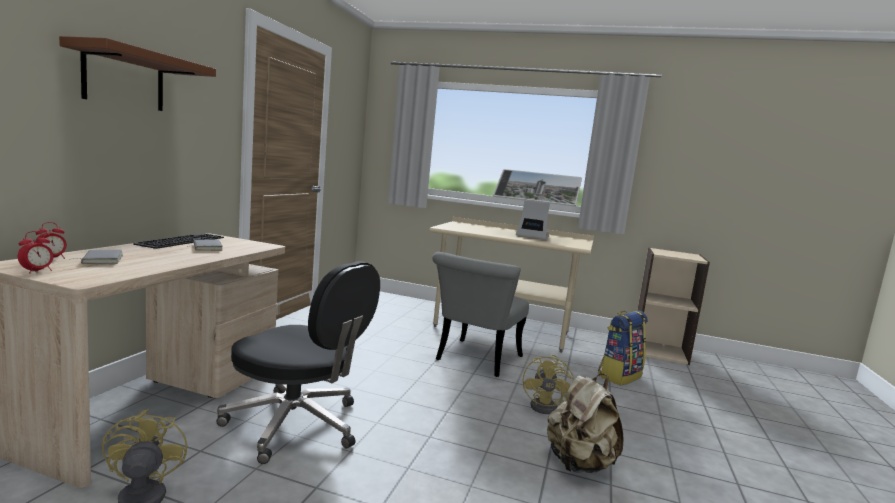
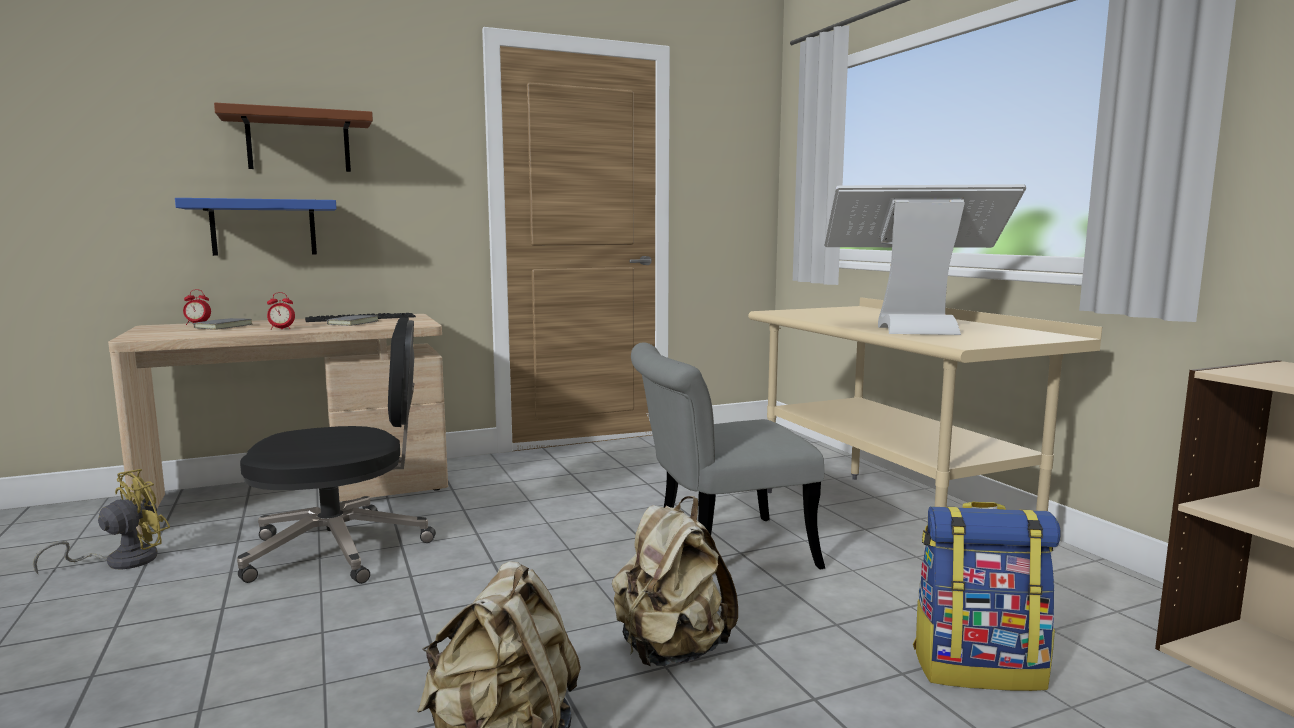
camera: 50 degrees right, 0 degrees up
alarm clock [18,231,54,274] -> alarm clock moved to [267,292,295,330]
black office chair [216,261,380,464] -> black office chair turned 90 degrees counterclockwise [237,317,436,584]
monitor [493,169,582,240] -> monitor turned 120 degrees clockwise [824,184,1026,335]
yellow fan [523,355,574,414] -> beige backpack [612,496,738,666]
none -> blue shelf [175,198,337,256]

